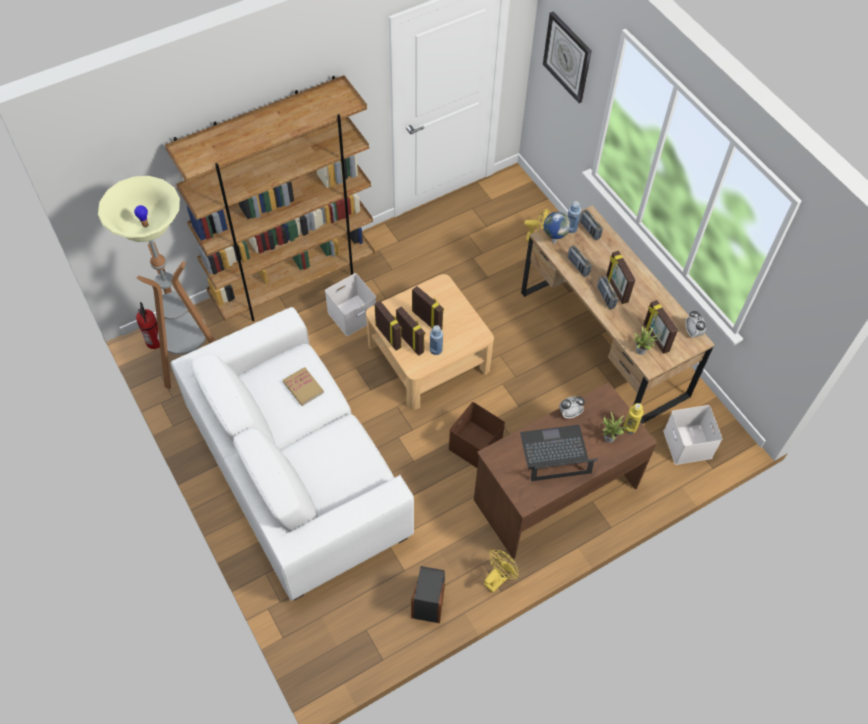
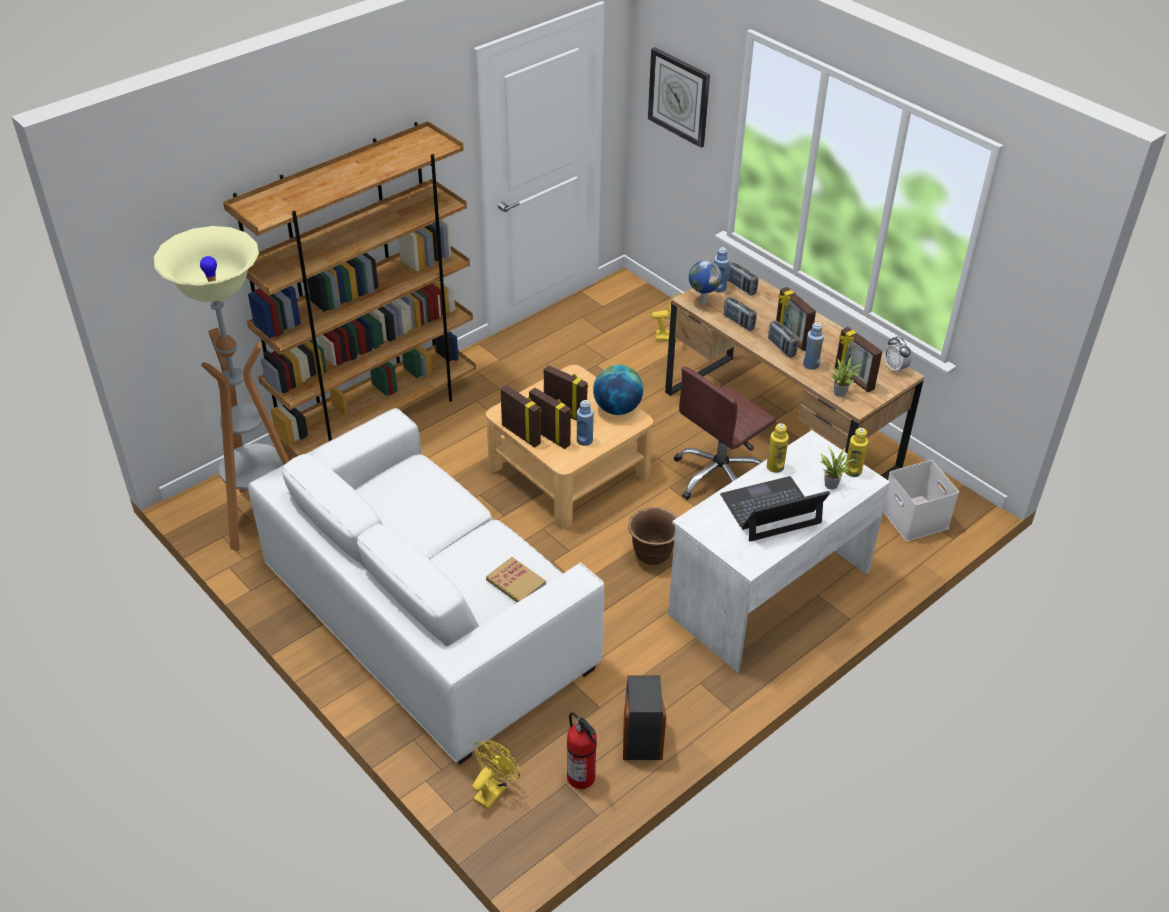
camera: 10 degrees left, 15 degrees down
fire extinguisher [136,302,160,349] -> fire extinguisher moved to [567,712,597,789]
book [283,367,324,406] -> book moved to [486,557,546,602]
white storage box [325,273,376,336] -> none
brown storage box [448,402,505,468] -> brown planter [628,507,678,565]
brown desk [474,382,657,559] -> white desk [668,430,890,672]
yellow fan [483,550,519,593] -> yellow fan moved to [472,740,520,810]
alarm clock [559,396,585,418] -> yellow bottle [767,423,789,473]
none -> globe [593,365,643,415]
none -> brown office chair [674,366,776,500]
none -> blue bottle [803,322,824,370]

